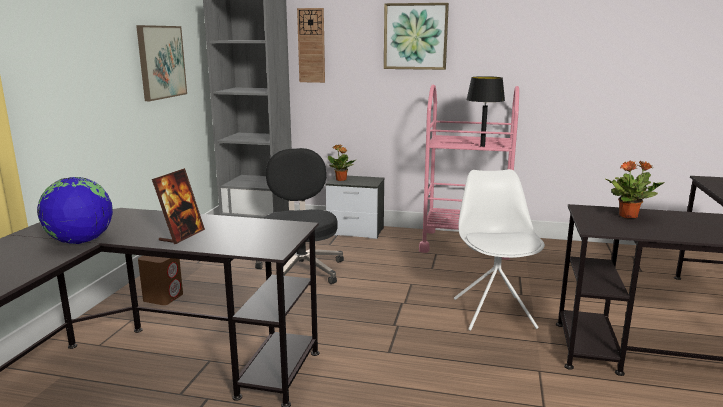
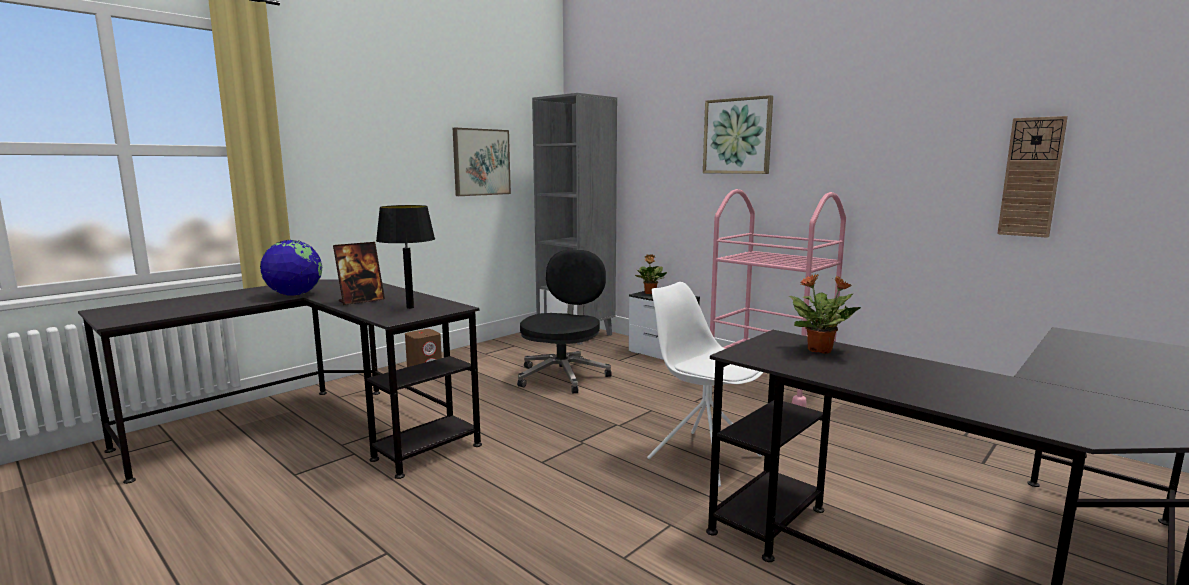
camera: 30 degrees right, 5 degrees down
wall clock [297,8,325,83] -> wall clock moved to [997,116,1068,238]
white chair [454,169,545,331] -> white chair turned 75 degrees counterclockwise [647,282,764,487]
black table lamp [466,76,505,147] -> black table lamp moved to [376,205,435,309]

